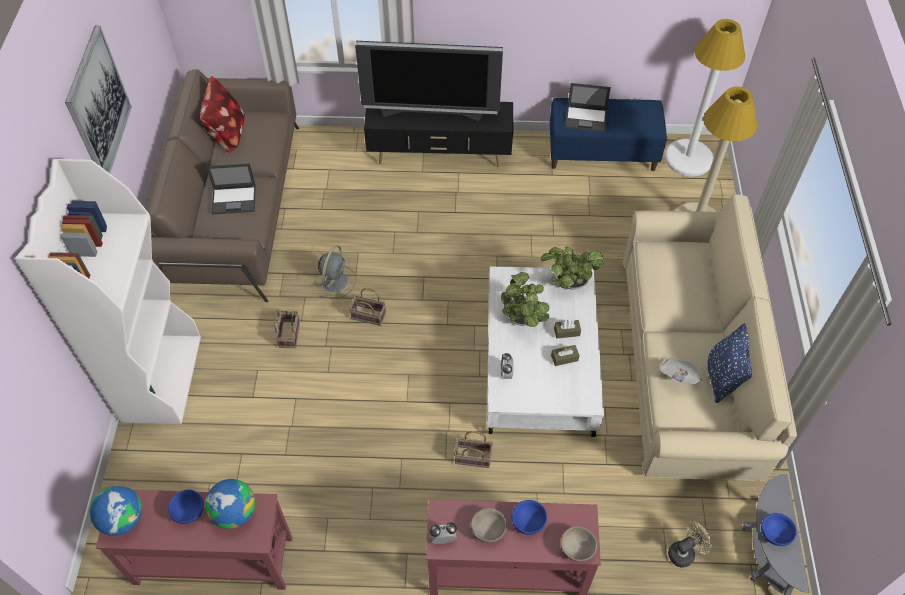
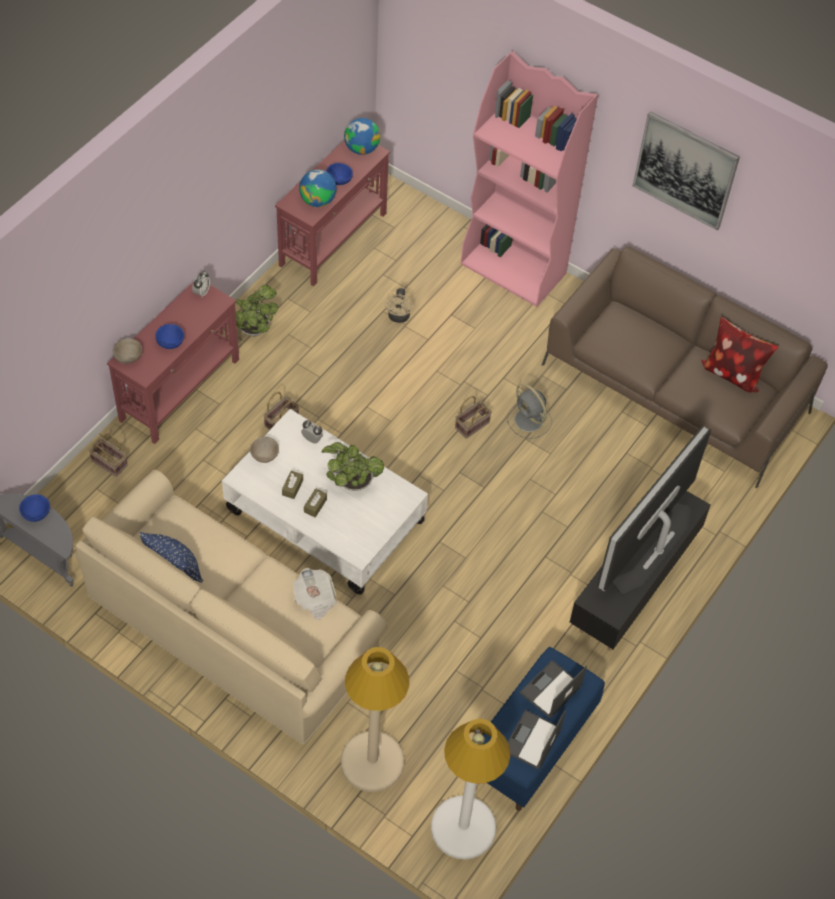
camera: 120 degrees right, 0 degrees up
white bookcase [15,159,201,424] -> pink bookcase [461,51,598,307]
laptop [206,163,256,215] -> laptop moved to [508,709,566,770]
basket [274,311,300,348] -> basket moved to [89,433,128,477]
beige bowl [471,508,507,543] -> beige bowl moved to [250,437,279,463]
potted plant [541,246,604,290] -> potted plant moved to [236,285,278,337]
newspaper [660,357,702,384] -> newspaper moved to [293,568,337,620]
beige fan [668,521,712,568] -> beige fan moved to [385,288,413,323]

